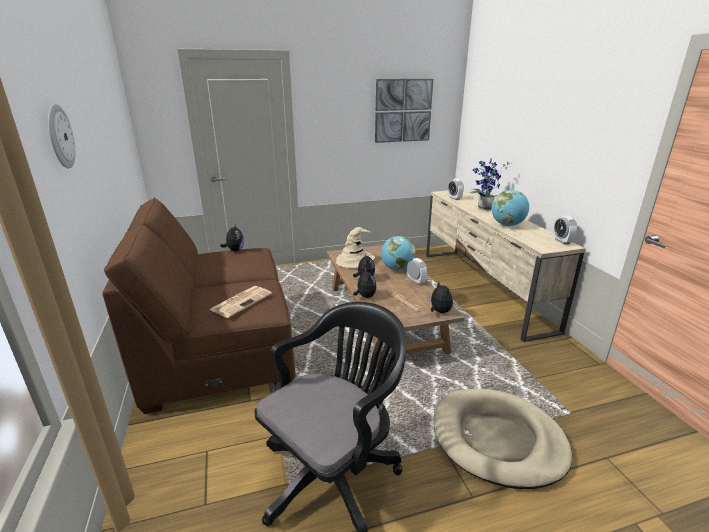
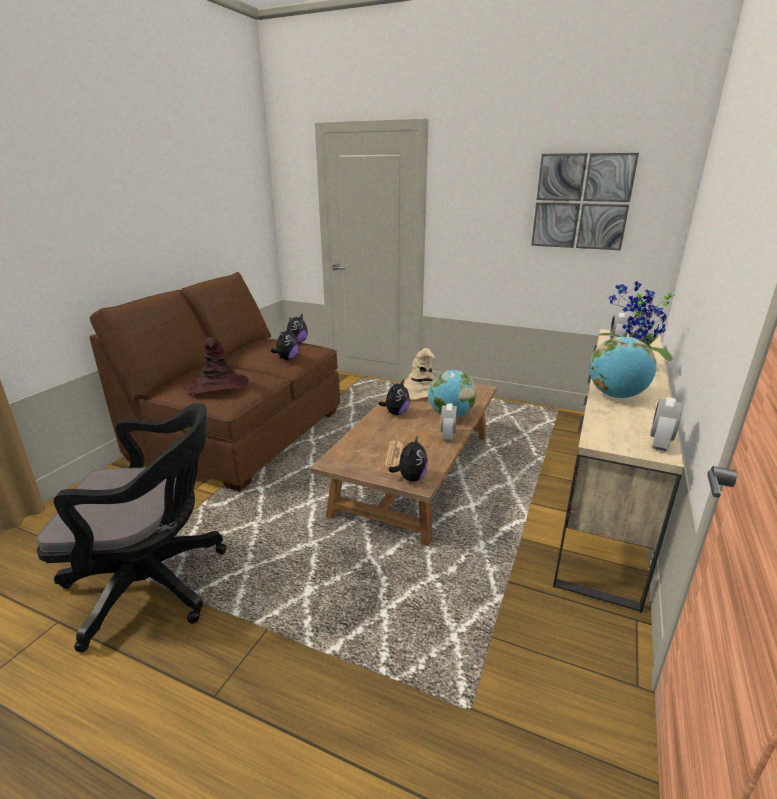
camera: 40 degrees right, 0 degrees up
wall clock [48,104,75,169] -> none
newspaper [209,286,272,318] -> brown hat [184,337,249,395]
plush toy [353,267,377,298] -> plush toy moved to [271,327,299,360]
beige dog bed [434,389,572,489] -> none

